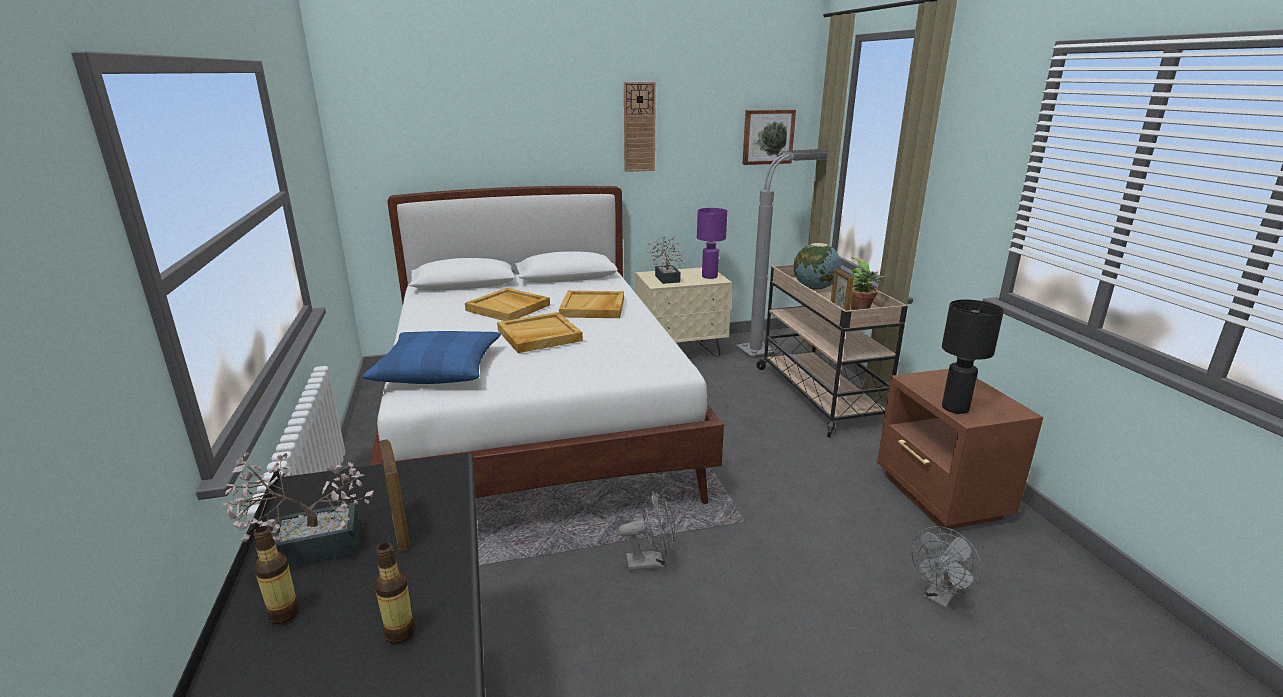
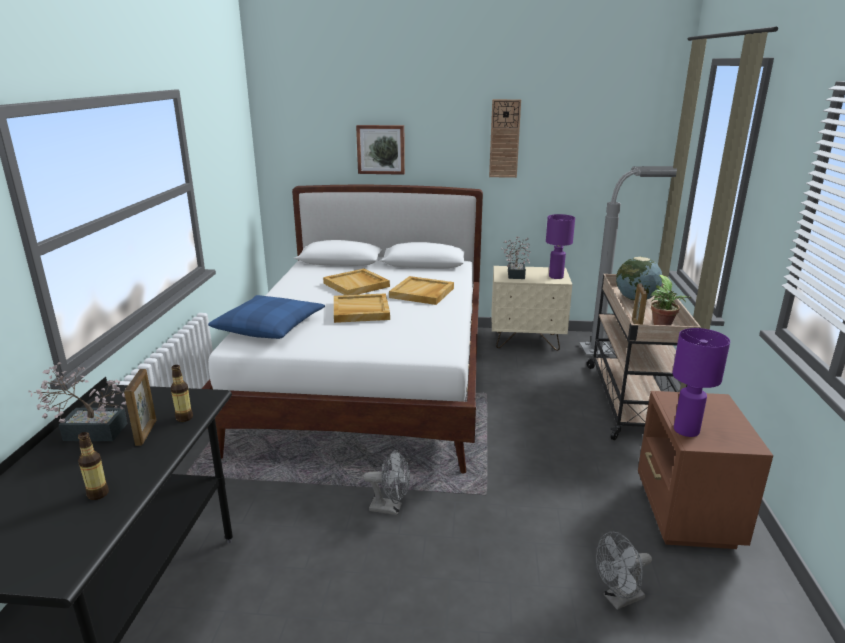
camera: 20 degrees right, 0 degrees up
bottle [253,526,300,624] -> bottle moved to [171,365,193,422]
picture [742,109,796,165] -> picture moved to [356,125,405,175]
black table lamp [942,299,1004,414] -> purple table lamp [672,328,730,437]

